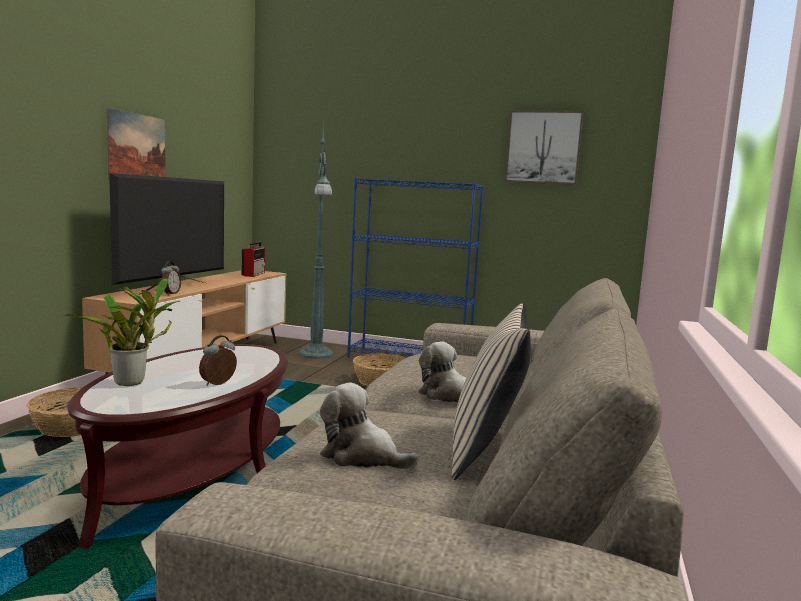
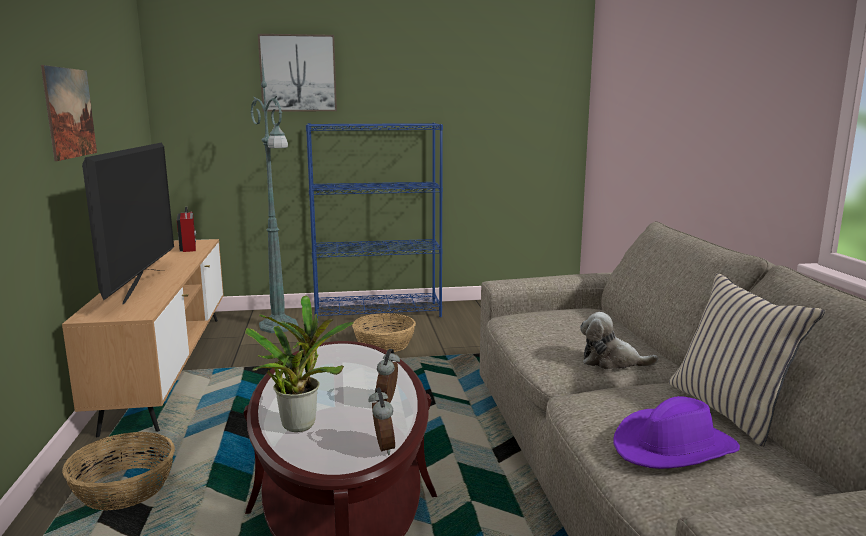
camera: 25 degrees left, 5 degrees up
alarm clock [161,261,181,295] -> alarm clock moved to [368,387,395,455]
plush toy [320,383,419,469] -> purple hat [613,396,740,469]
picture [505,110,583,185] -> picture moved to [258,34,337,111]

